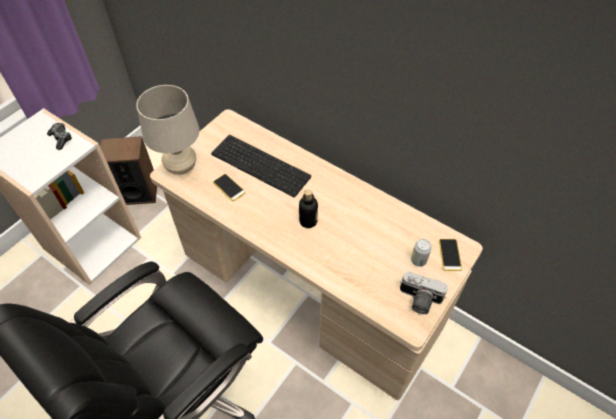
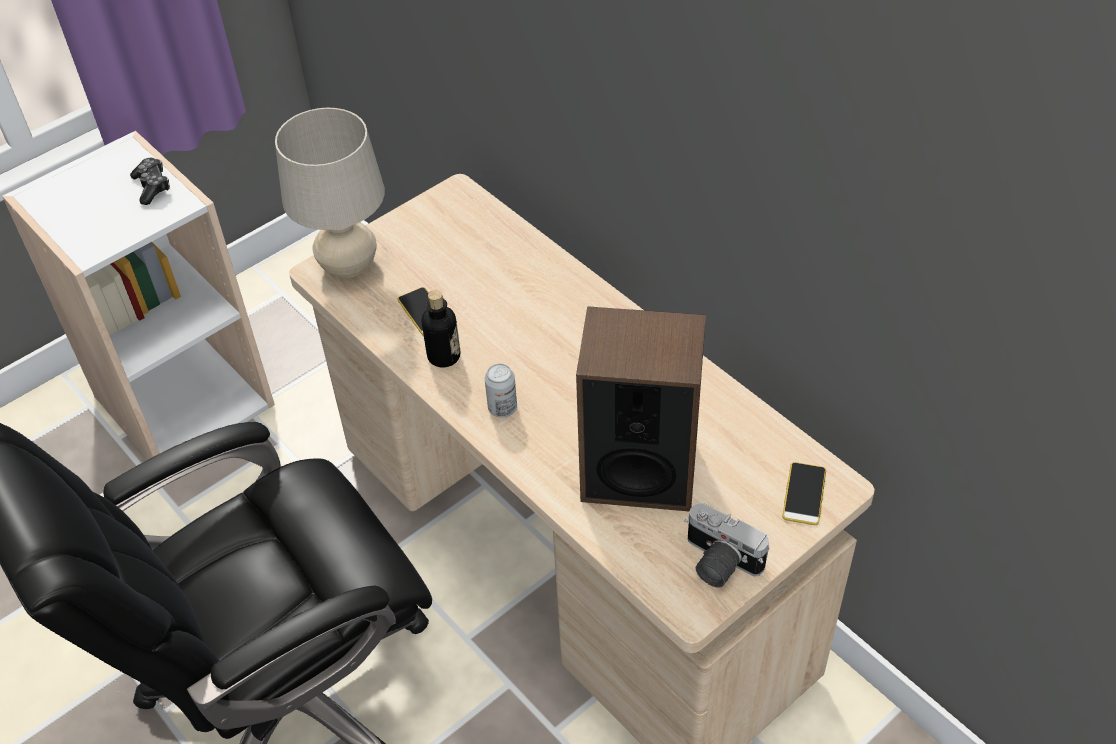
camera: 15 degrees right, 5 degrees down
speaker [100,136,157,205] -> speaker moved to [576,306,706,512]
keyboard [211,135,311,197] -> none
bottle [299,189,318,228] -> bottle moved to [422,290,460,367]
can [411,239,431,267] -> can moved to [485,364,517,418]

